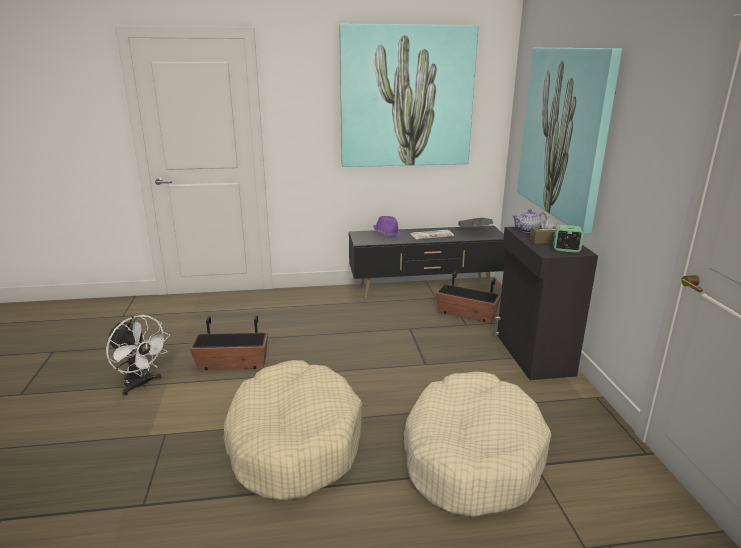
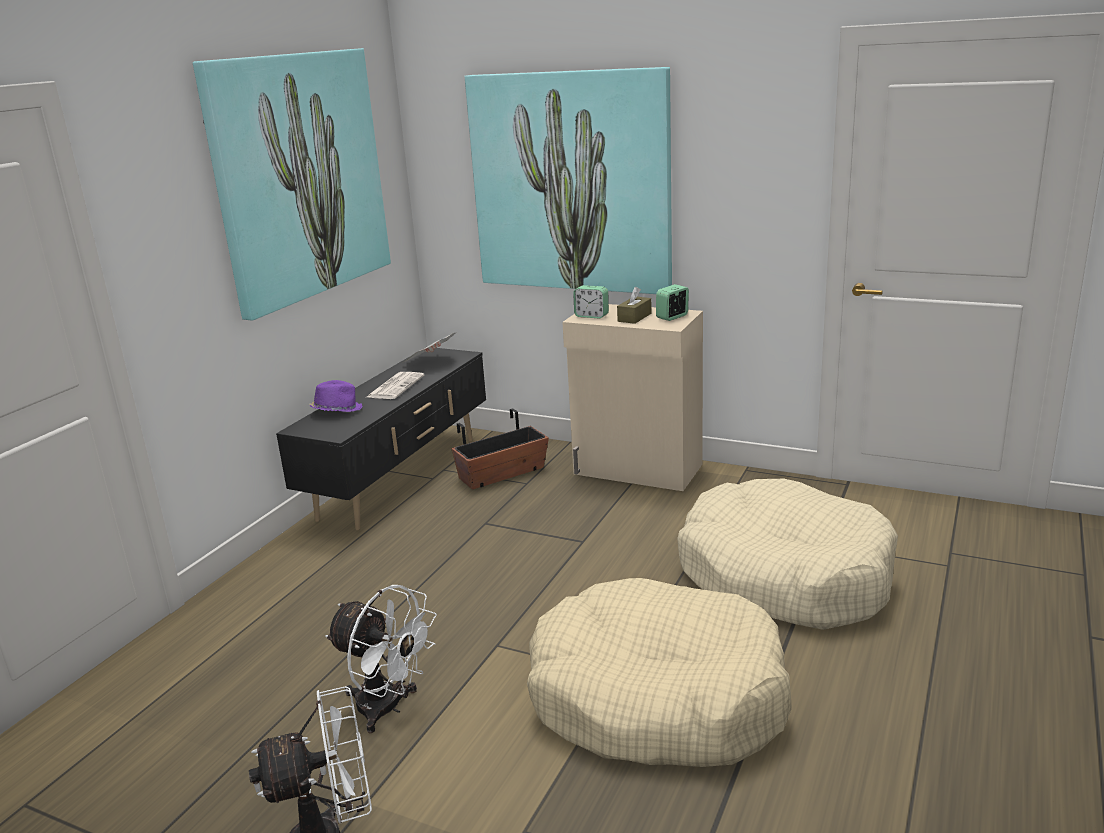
camera: 55 degrees left, 0 degrees up
planter [190,315,268,370] -> white fan [325,585,437,733]
black cabinet [493,226,598,380] -> beige cabinet [562,304,703,491]
teapot [512,209,547,233] -> alarm clock [573,285,609,319]

